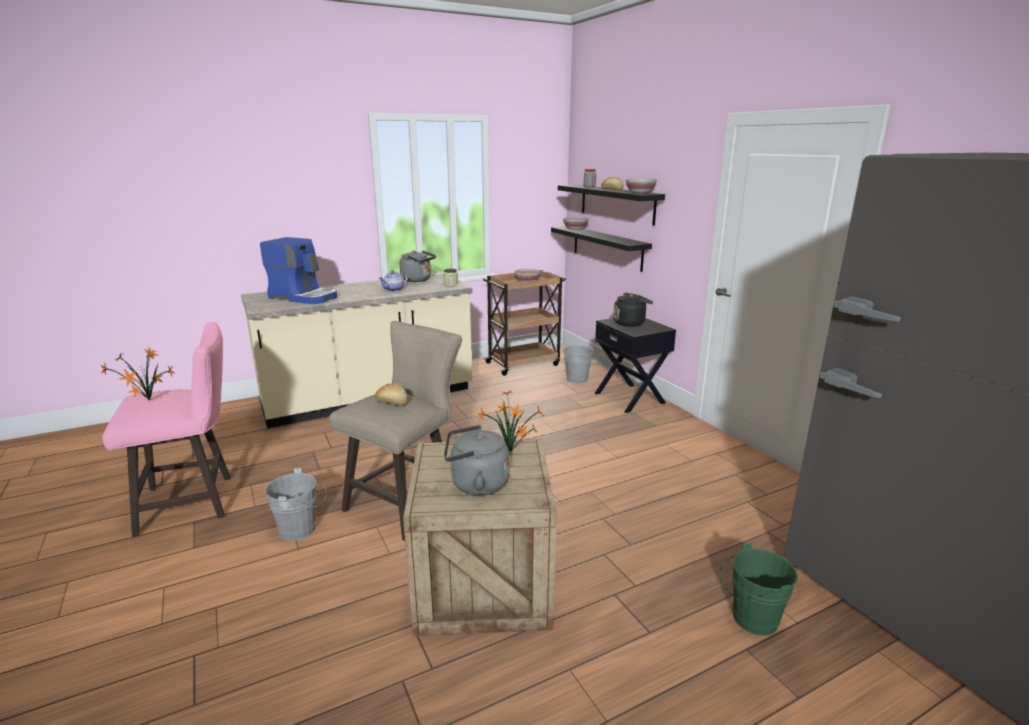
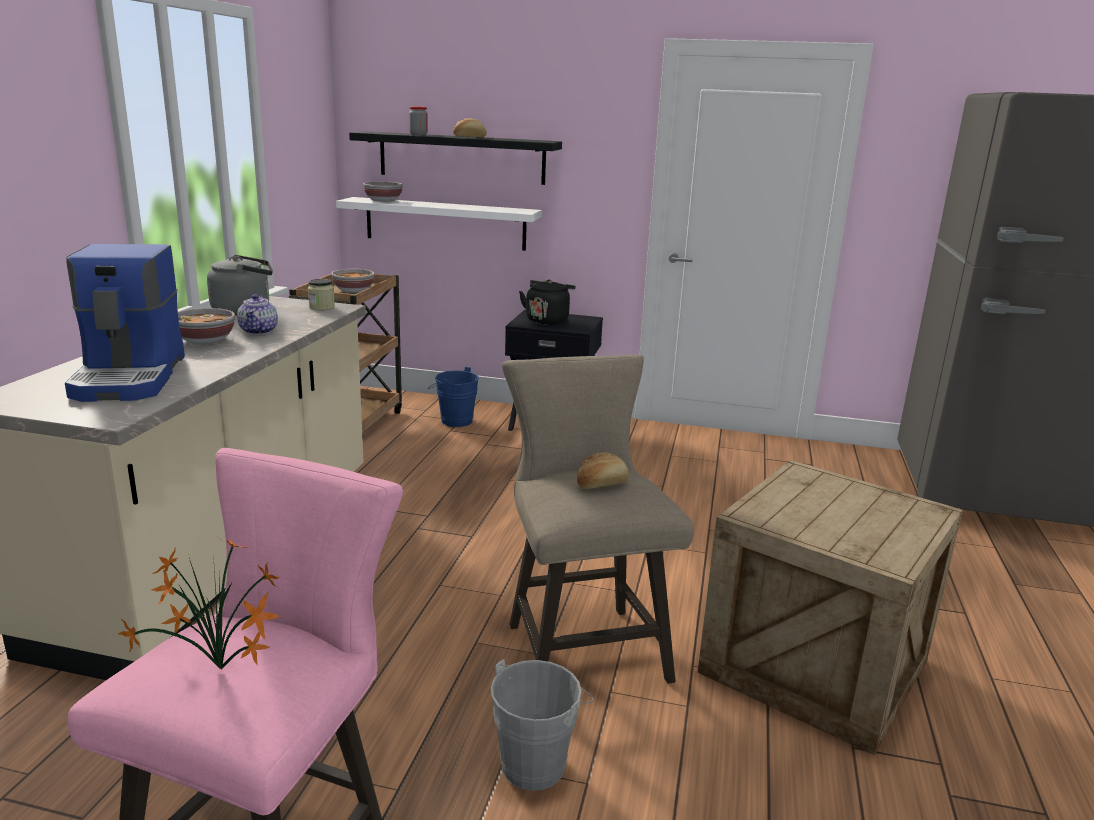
camera: 50 degrees left, 0 degrees up
coffee machine [260,237,337,304] -> coffee machine turned 105 degrees clockwise [65,244,185,402]
grey kettle [444,425,510,495] -> none
potted plant [477,391,544,451] -> none
black shelf [551,226,652,272] -> white shelf [336,197,542,251]
grey bucket [561,345,594,383] -> blue bucket [428,367,479,427]
bowl [626,178,657,193] -> bowl moved to [178,308,235,344]
green bucket [719,543,798,636] -> none

